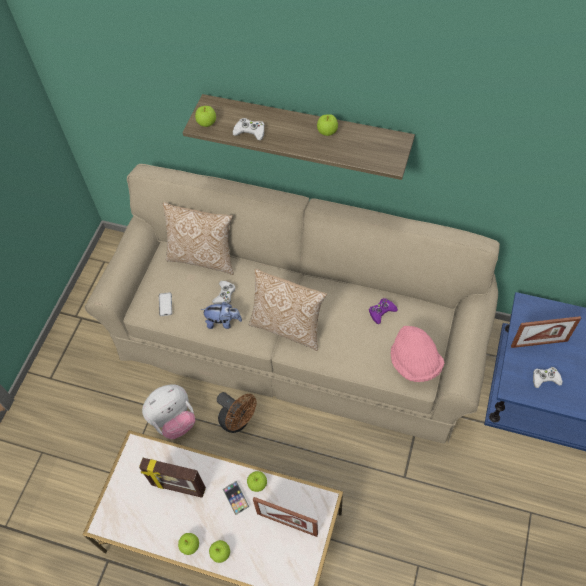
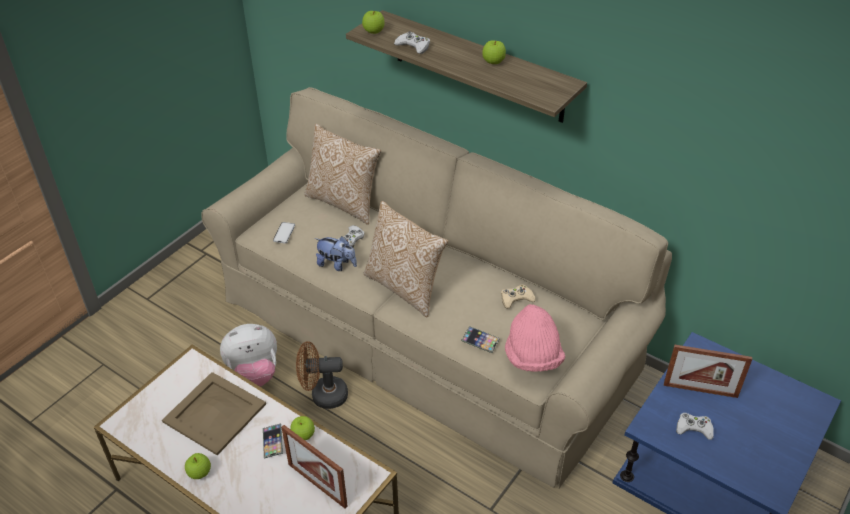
camera: 15 degrees right, 15 degrees down
picture frame [139,458,206,497] -> beige tray [162,372,266,455]
apple [209,540,230,563] -> none
brown fan [217,392,256,433] -> brown fan turned 120 degrees clockwise [296,341,348,409]
purple game controller [369,298,398,324] -> beige game controller [501,285,535,309]
none -> phone [461,326,500,353]

